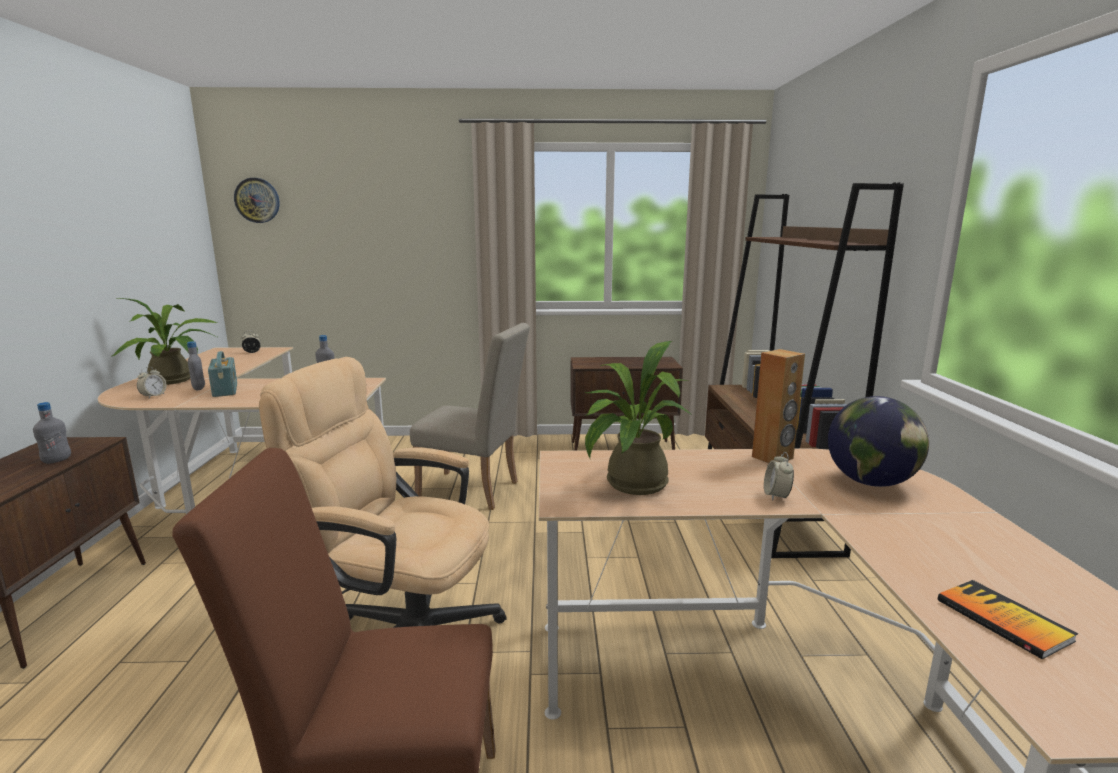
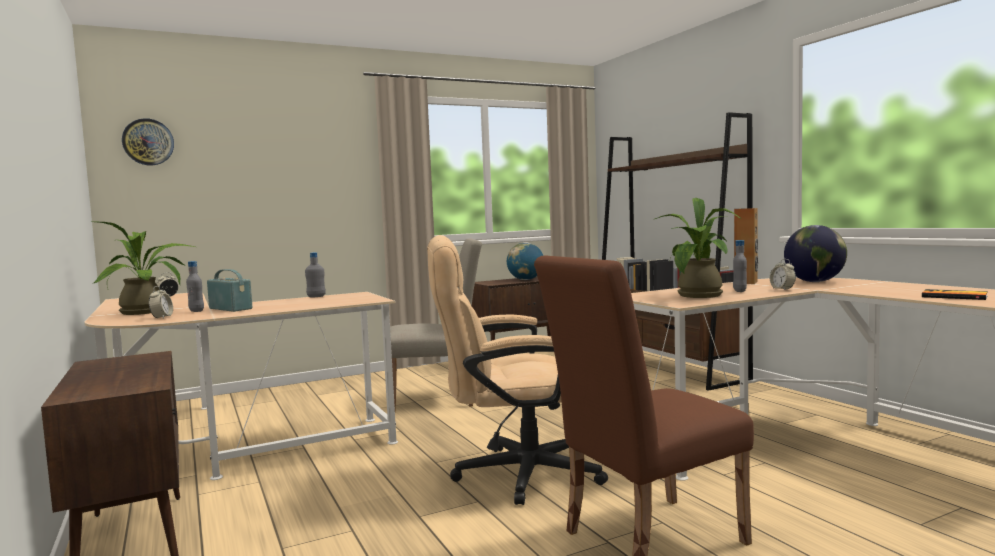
camera: 25 degrees left, 10 degrees down
grey bottle [33,402,71,464] -> grey bottle moved to [733,240,747,292]
none -> globe [507,243,543,280]

